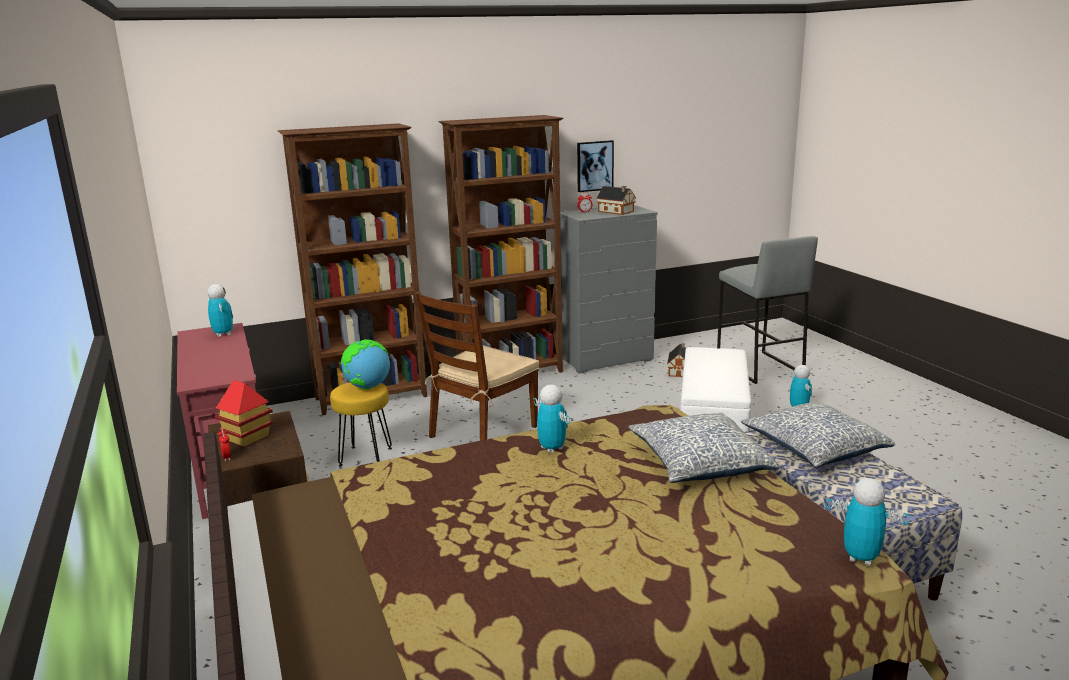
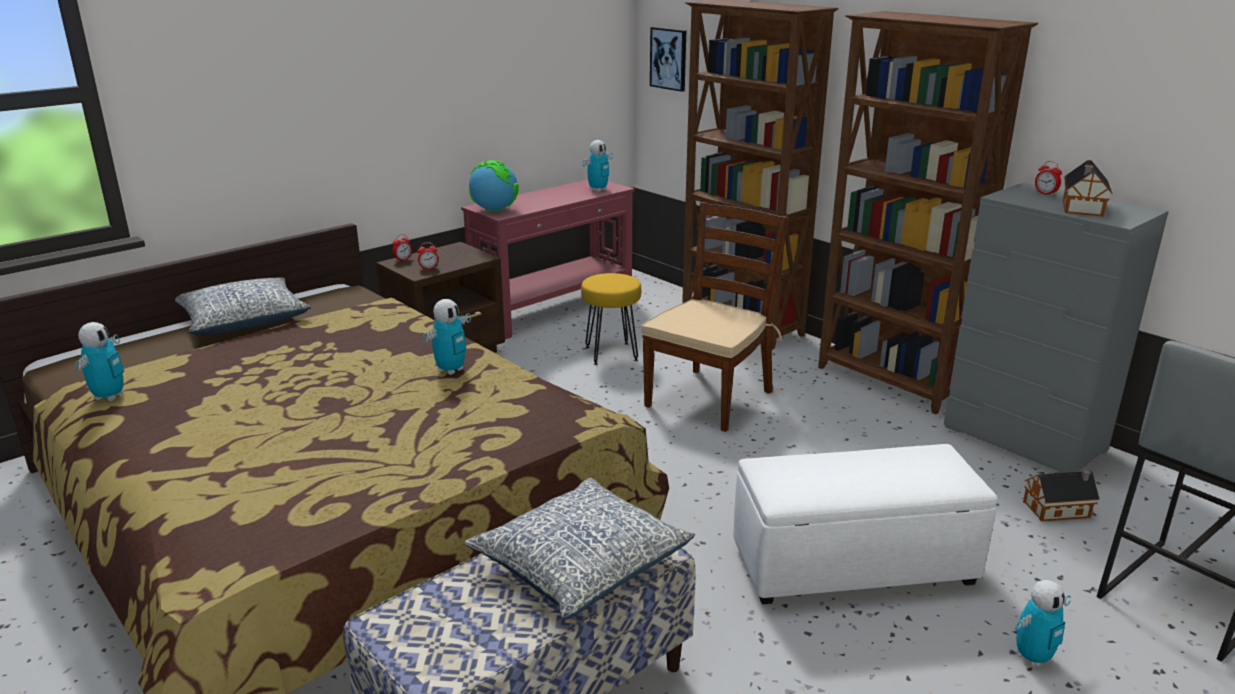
camera: 70 degrees right, 5 degrees up
toy house [215,380,273,447] -> none
globe [341,339,390,389] -> globe moved to [468,160,519,212]
brown chair [414,292,539,441] -> brown chair turned 105 degrees clockwise [641,202,789,432]
picture [577,140,614,192] -> picture moved to [650,27,686,92]
pillow [628,413,778,483] -> pillow moved to [175,277,311,335]
toy robot [825,478,910,565] -> toy robot moved to [75,322,124,401]
none -> alarm clock [418,242,439,270]

